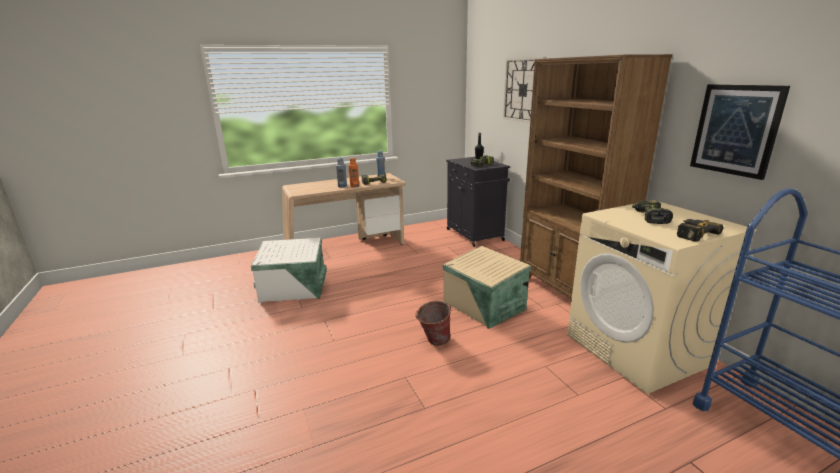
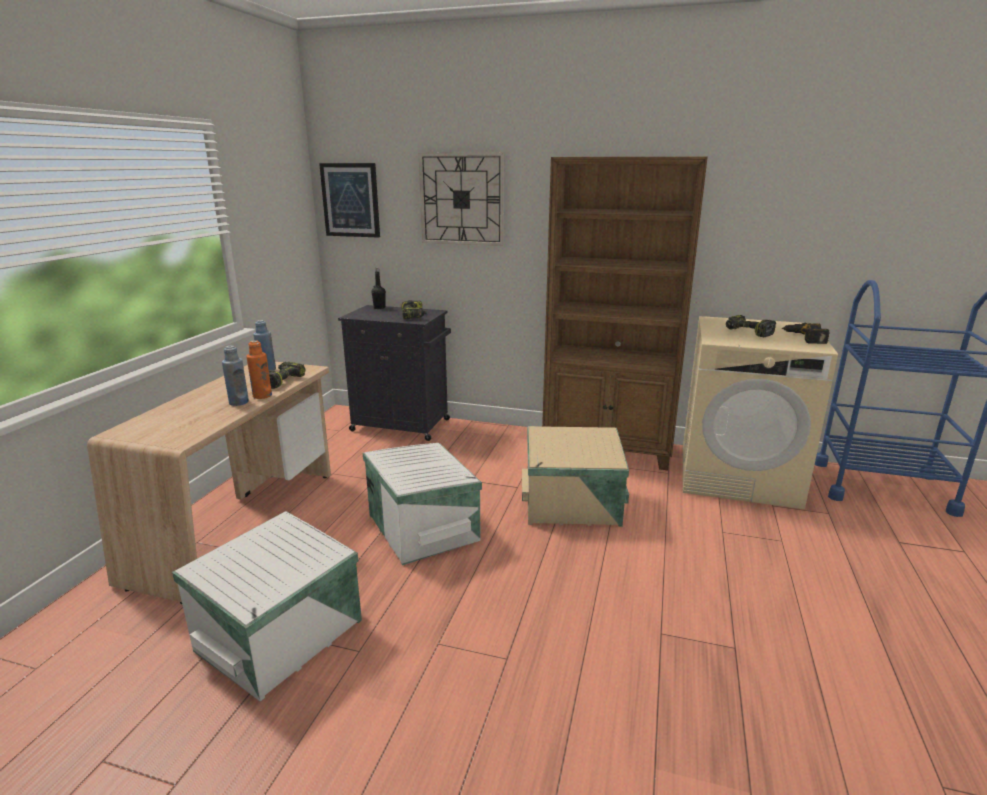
camera: 50 degrees left, 0 degrees up
bucket [415,301,451,346] -> none
picture [690,84,790,180] -> picture moved to [319,163,380,238]
none -> white storage box [363,443,482,565]

